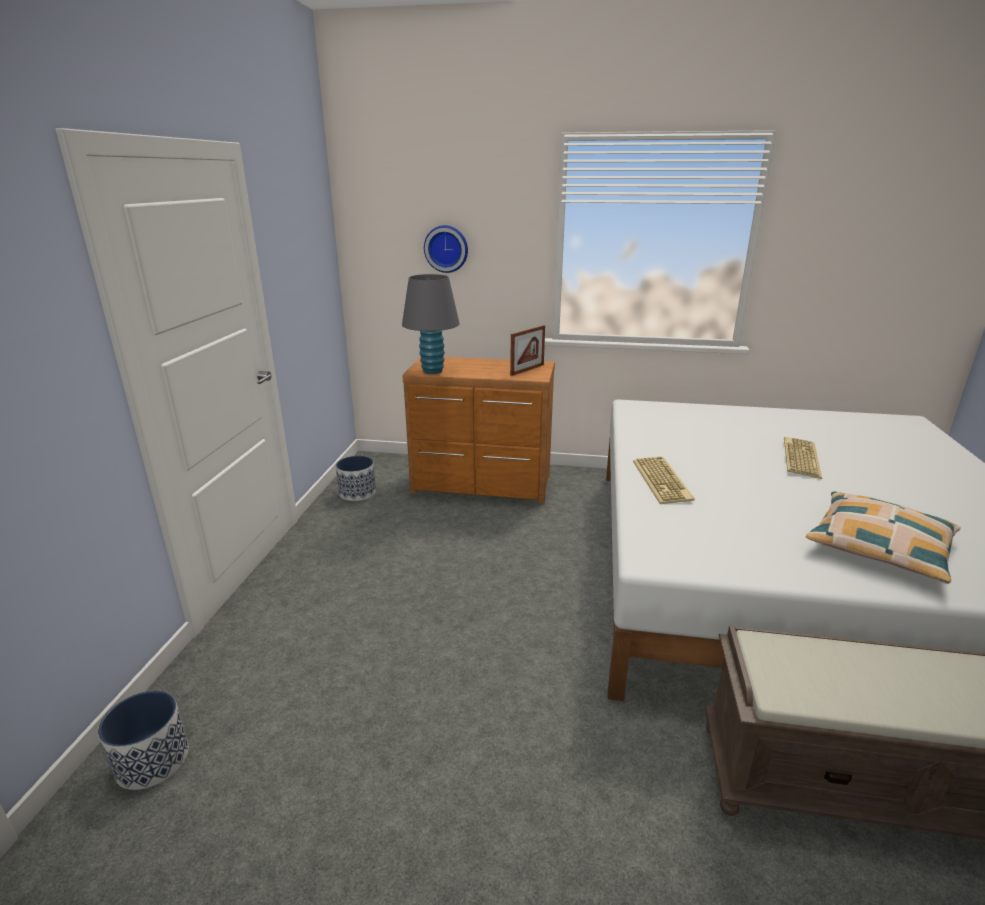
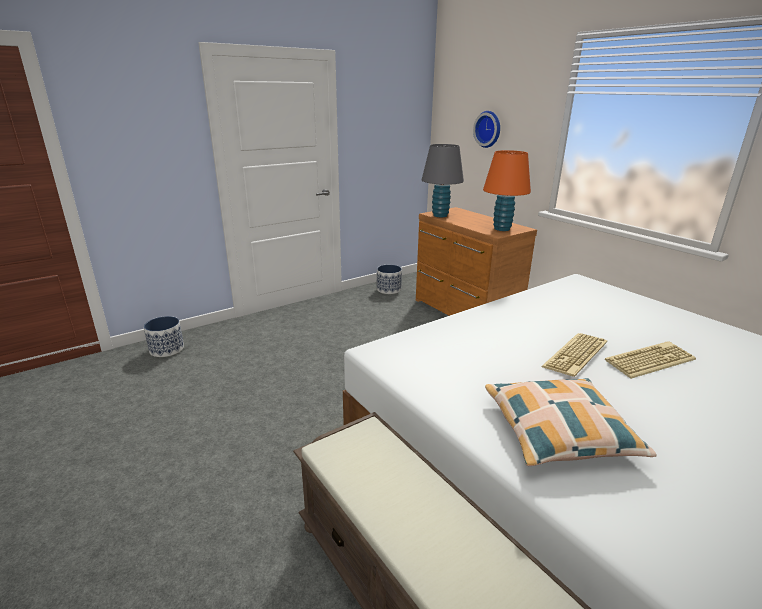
camera: 45 degrees right, 0 degrees up
picture frame [510,325,545,376] -> orange table lamp [483,150,531,231]
keyboard [633,456,695,504] -> keyboard moved to [542,333,607,377]

